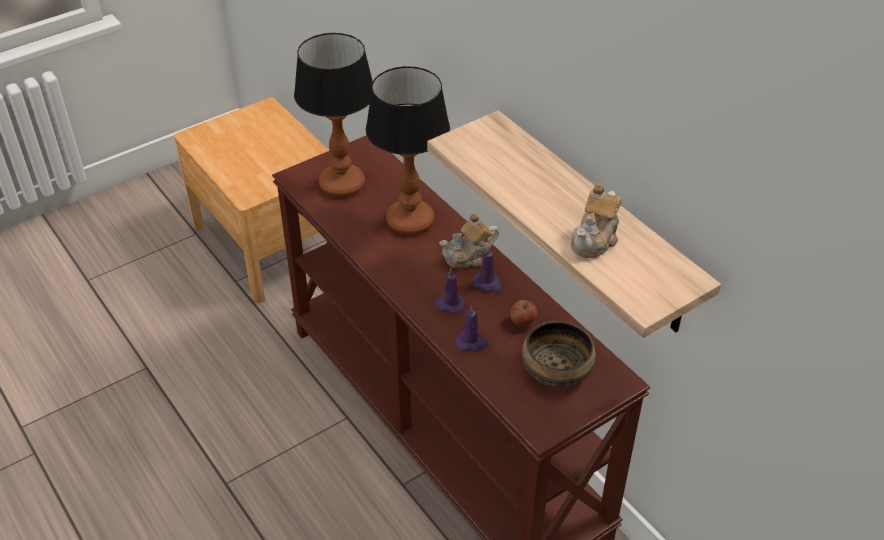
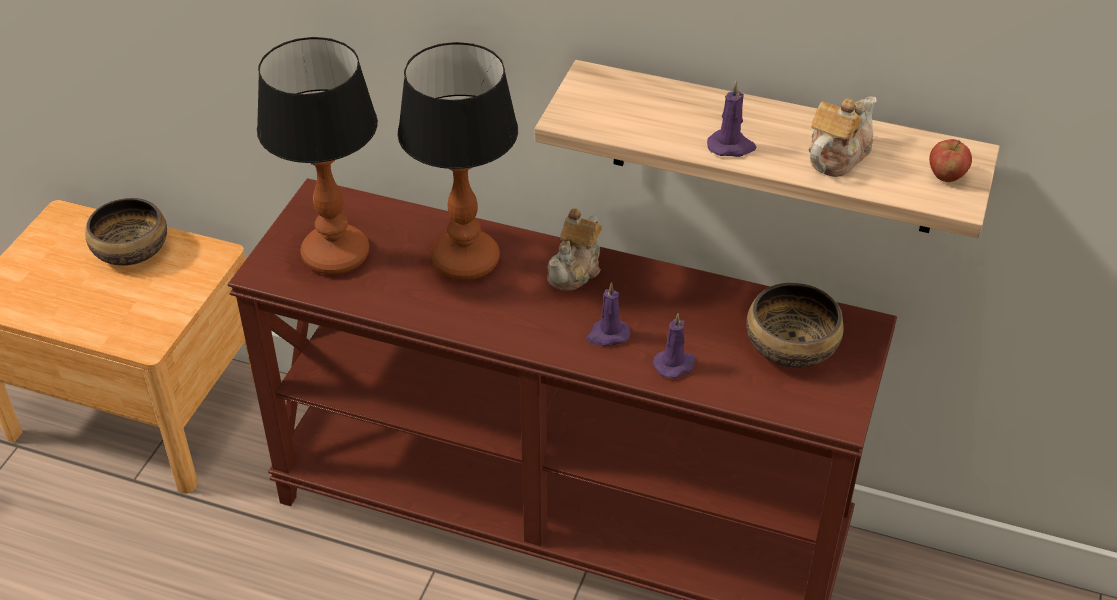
camera: 35 degrees left, 0 degrees up
purple candle [473,246,502,292] -> purple candle moved to [707,81,756,157]
apple [510,300,537,327] -> apple moved to [929,139,972,182]
teapot [571,184,622,258] -> teapot turned 135 degrees counterclockwise [808,96,877,177]
none -> bowl [85,198,167,266]

